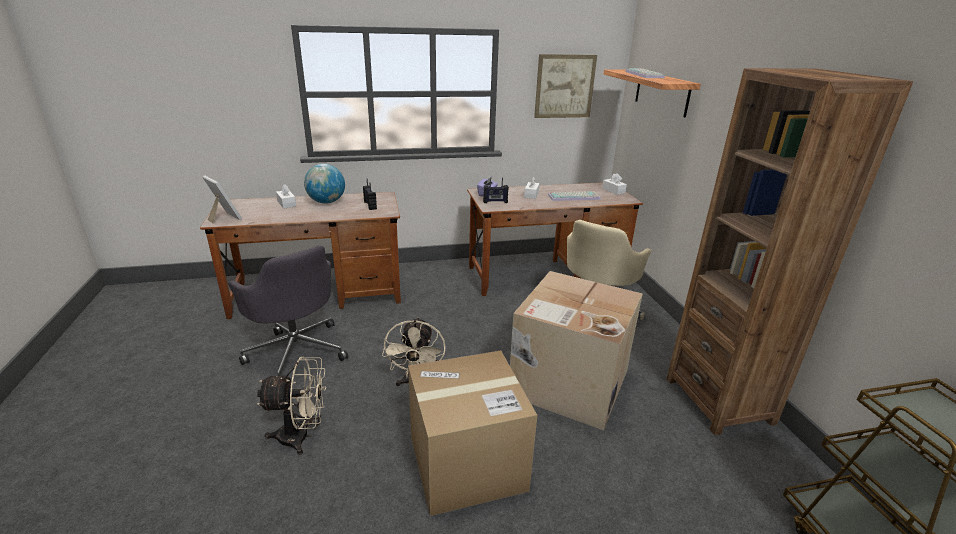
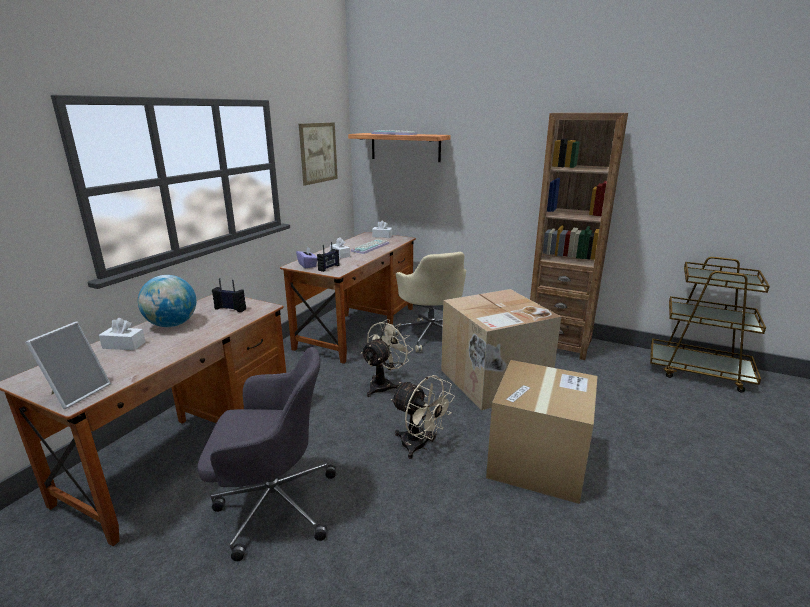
camera: 50 degrees left, 5 degrees down
picture frame [202,175,242,224] -> picture frame turned 120 degrees clockwise [25,321,111,409]
beige fan [257,357,326,455] -> beige fan moved to [361,319,413,397]

